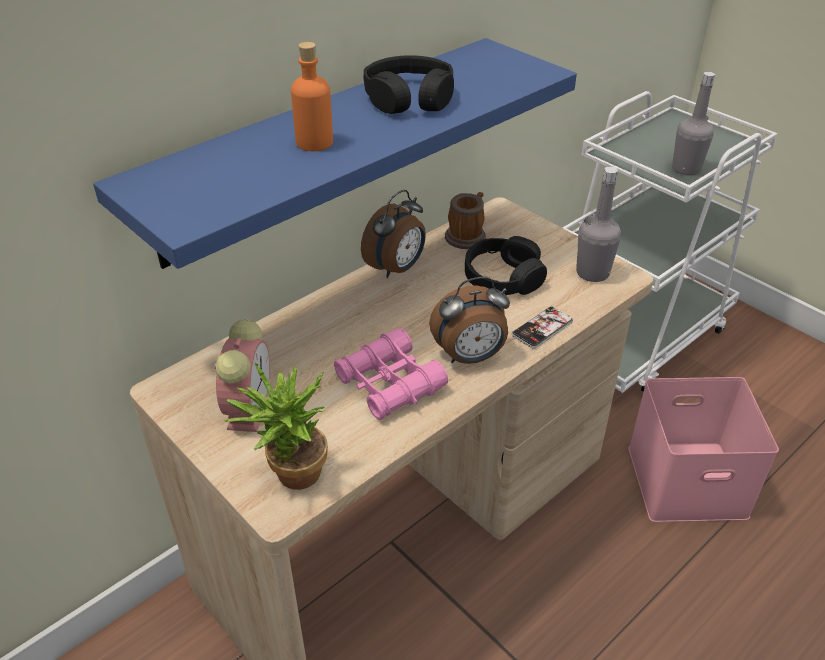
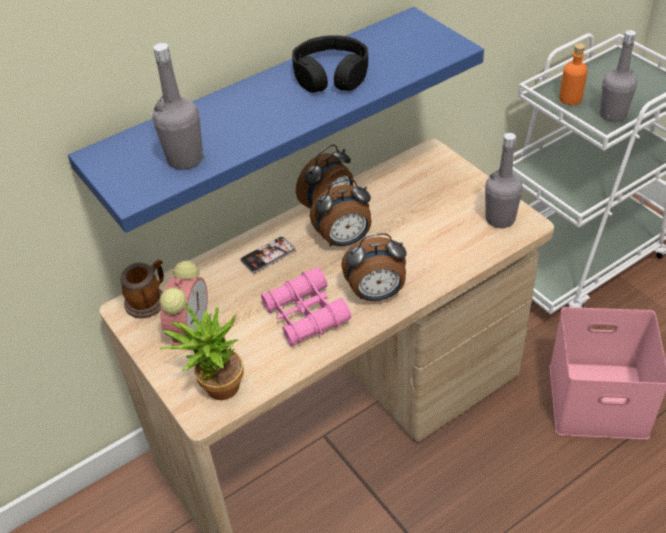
camera: 10 degrees right, 5 degrees up
orange bottle [291,42,333,151] -> orange bottle moved to [559,43,588,105]
mug [445,192,486,249] -> mug moved to [120,260,164,318]
black headphones [465,236,547,295] -> none
phone [512,306,573,349] -> phone moved to [240,236,296,273]
none -> grey bottle [153,43,203,170]
none -> alarm clock [310,179,372,247]

